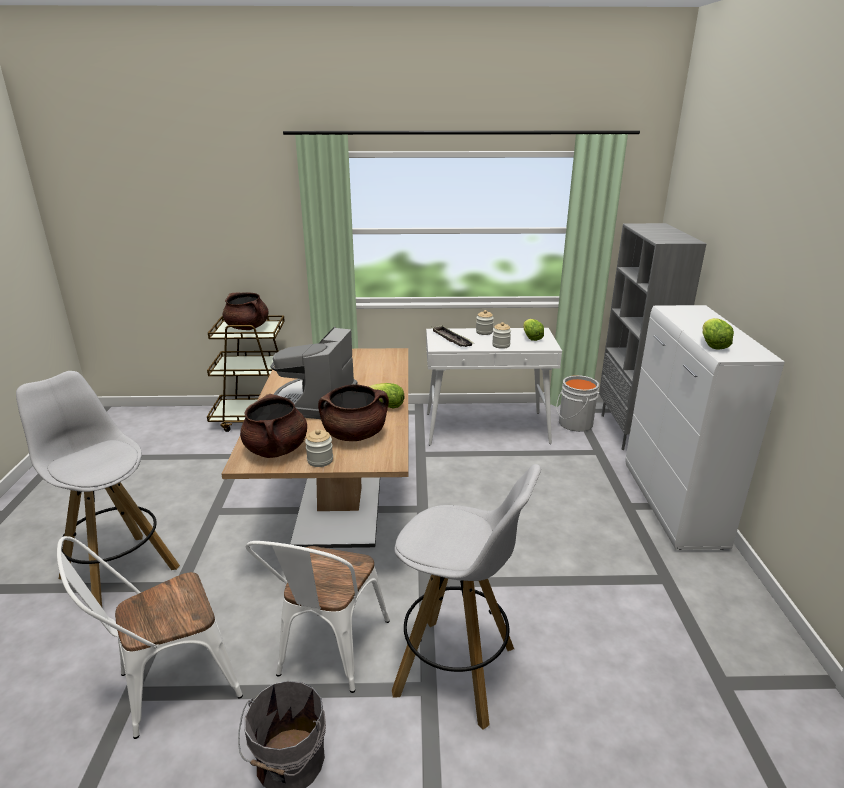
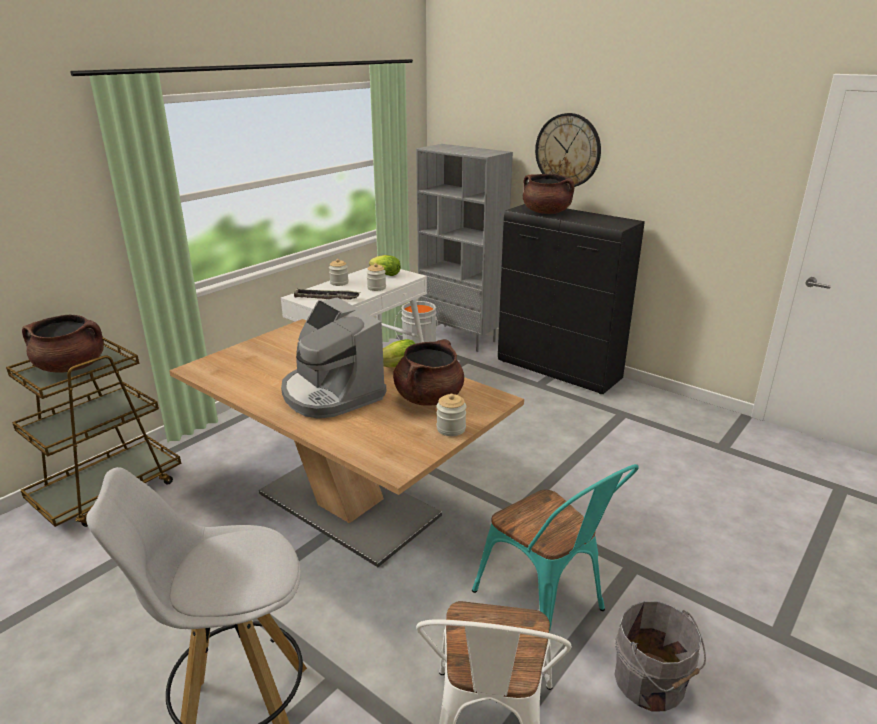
camera: 50 degrees left, 0 degrees up
brown cooking pot [240,394,307,458] -> brown cooking pot moved to [523,174,574,214]
white chair [245,541,390,693] -> turquoise chair [472,464,639,632]
white stool [392,464,541,730] -> none
white cabinet [625,305,785,550] -> black cabinet [498,204,645,394]
lettuce [702,318,734,350] -> none
none -> wall clock [535,113,601,187]

